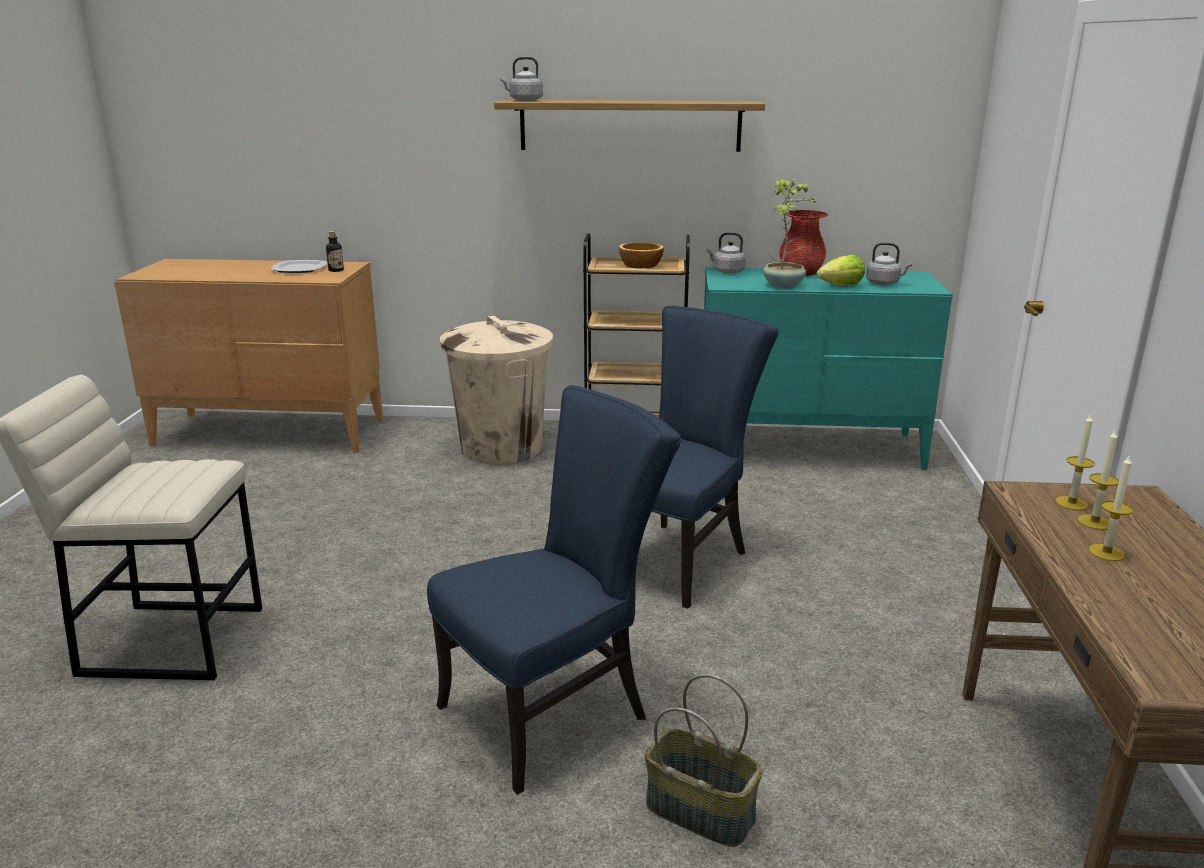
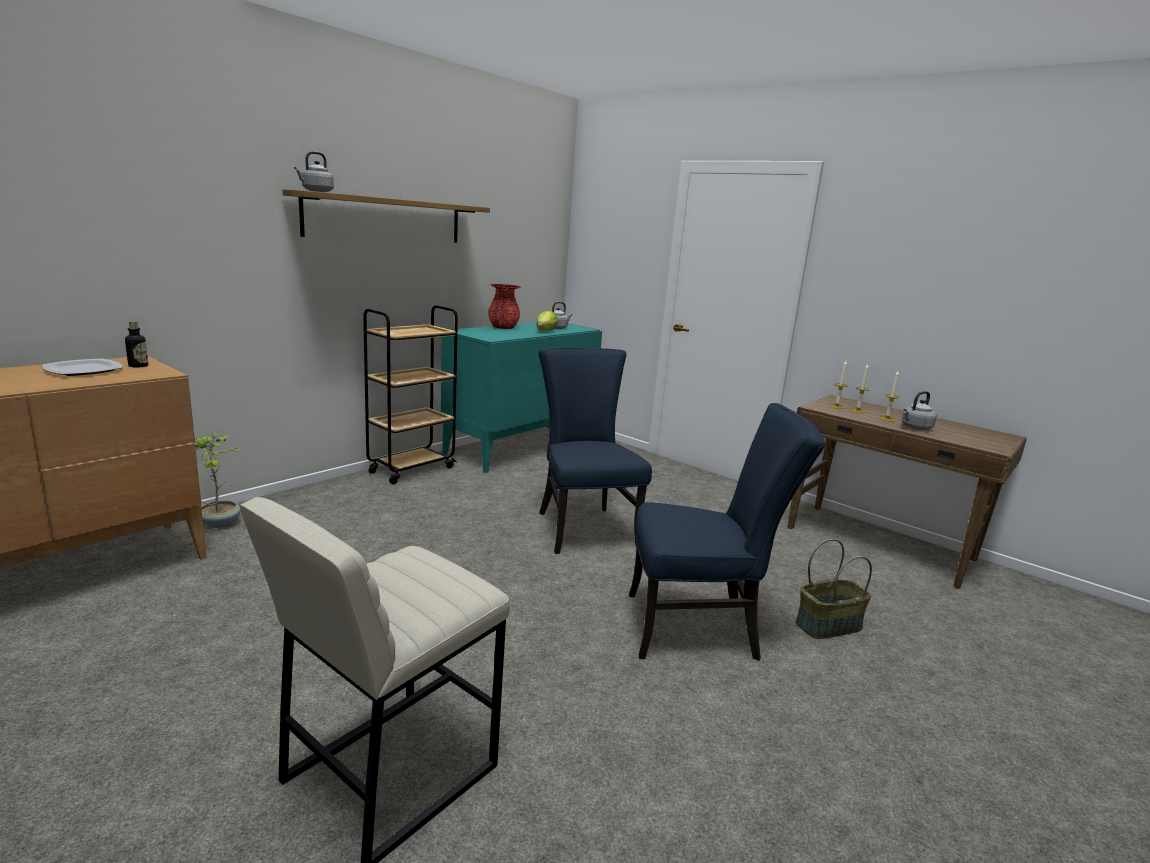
camera: 55 degrees left, 5 degrees down
blue chair [427,385,682,795] -> blue chair turned 90 degrees clockwise [629,403,825,661]
beige trash can [440,316,553,464] -> none
bowl [619,242,664,268] -> none
grey kettle [707,232,746,274] -> grey kettle moved to [902,391,937,430]
potted plant [763,179,815,288] -> potted plant moved to [195,433,243,528]

